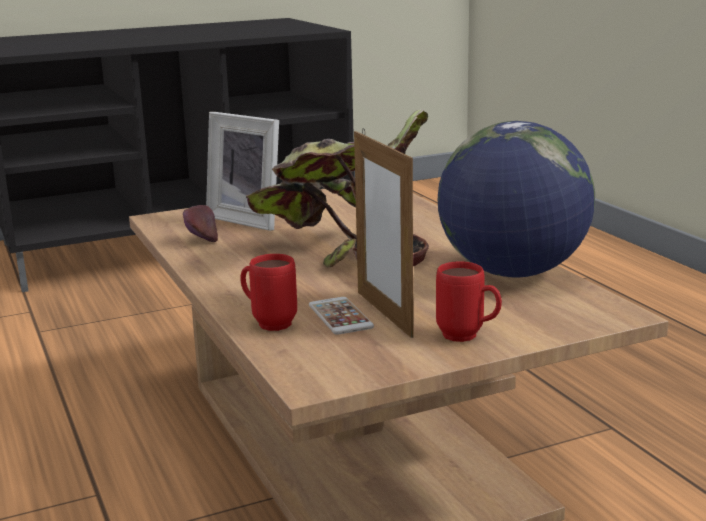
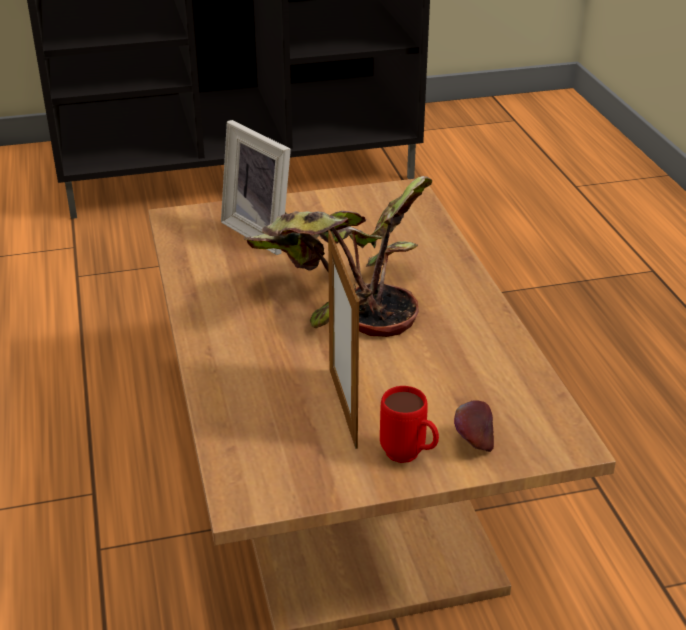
camera: 10 degrees right, 15 degrees up
apple [183,205,218,242] -> apple moved to [454,400,494,452]
red mug [240,254,297,331] -> none
phone [309,297,374,335] -> none
globe [438,121,595,278] -> none

